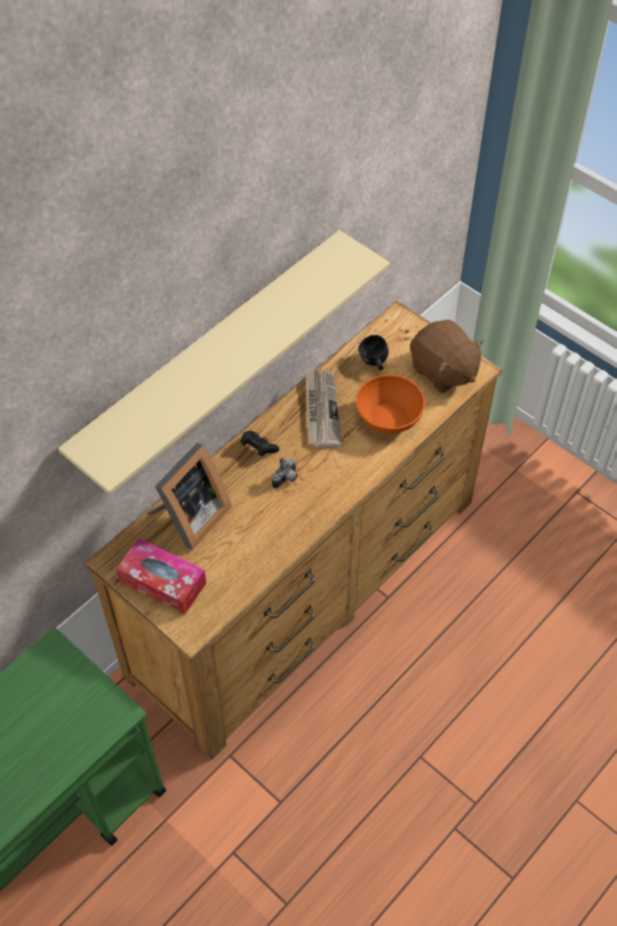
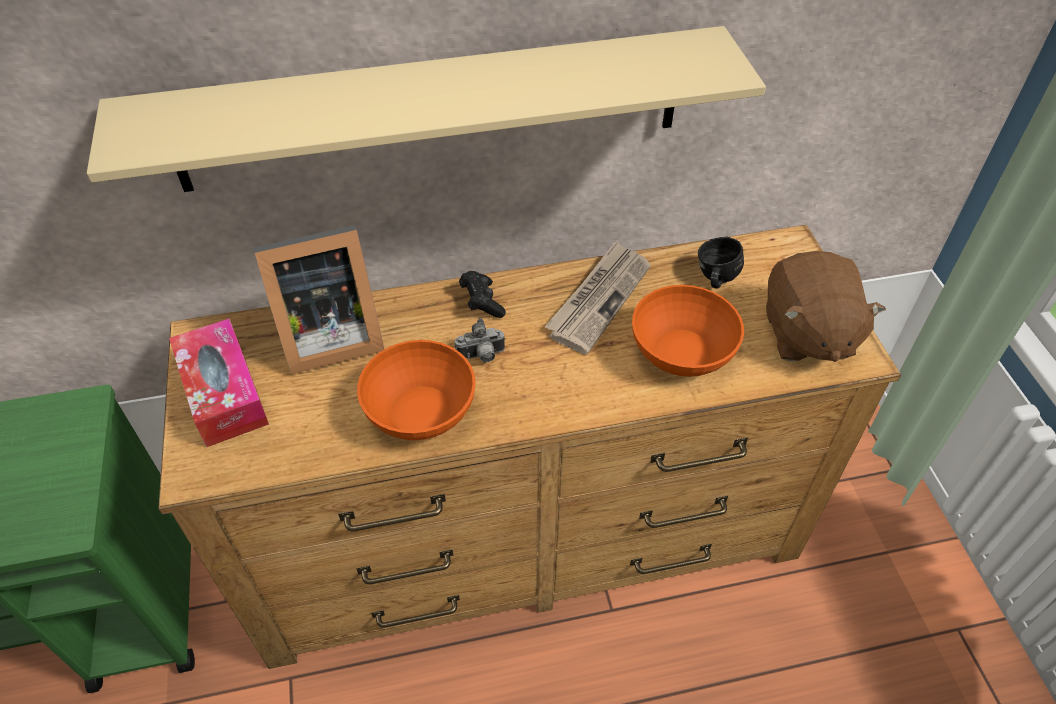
camera: 35 degrees right, 5 degrees down
none -> orange bowl [357,340,476,440]

